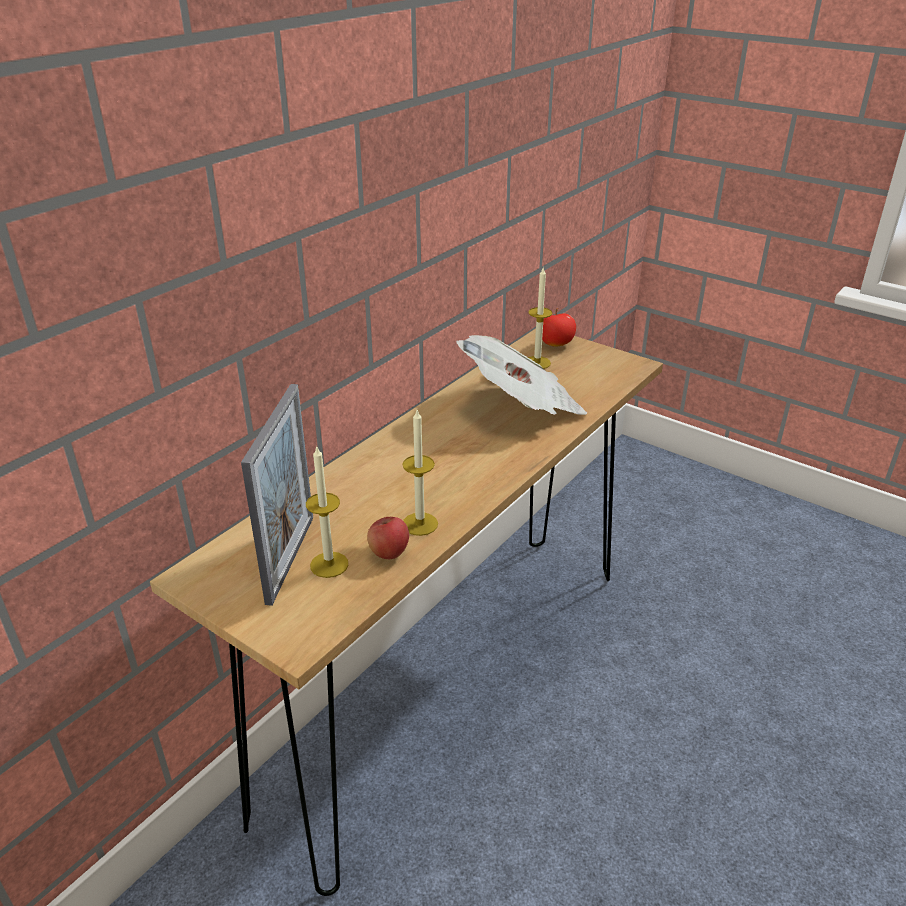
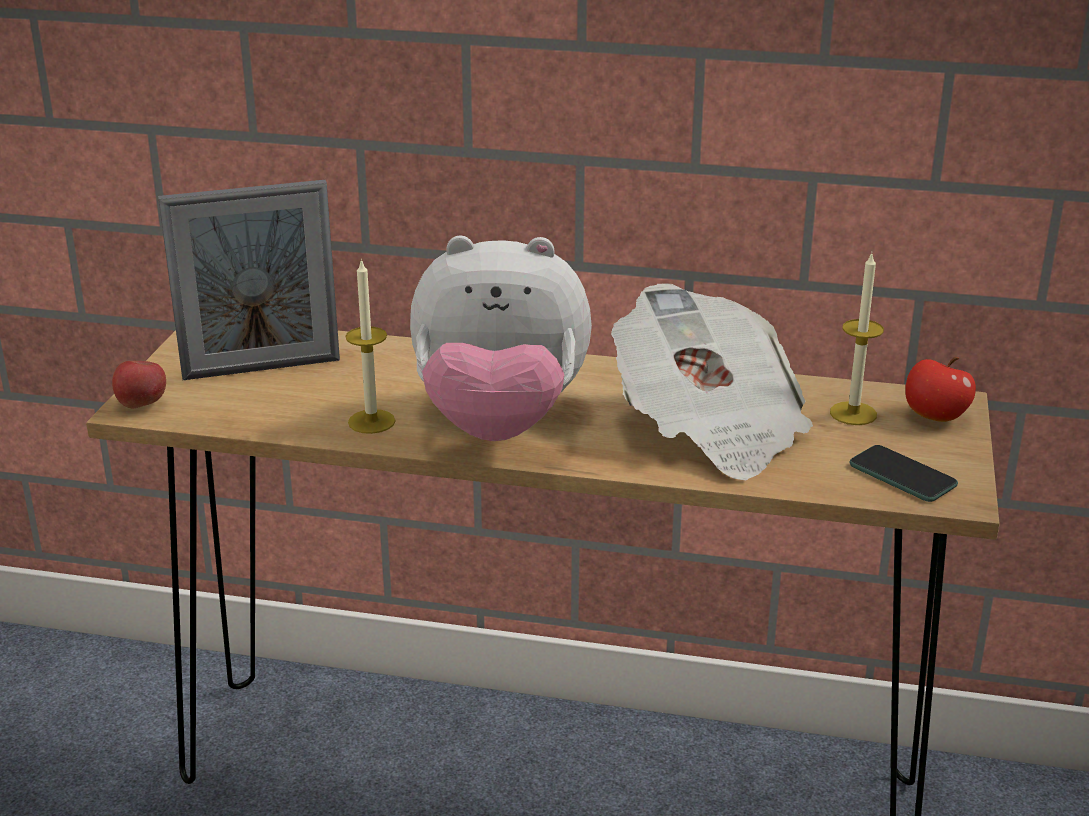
camera: 65 degrees right, 5 degrees down
candle [306,445,348,578] -> none
apple [367,517,409,559] -> apple moved to [112,361,166,408]
none -> plush toy [410,236,592,441]
none -> phone [849,445,958,502]

